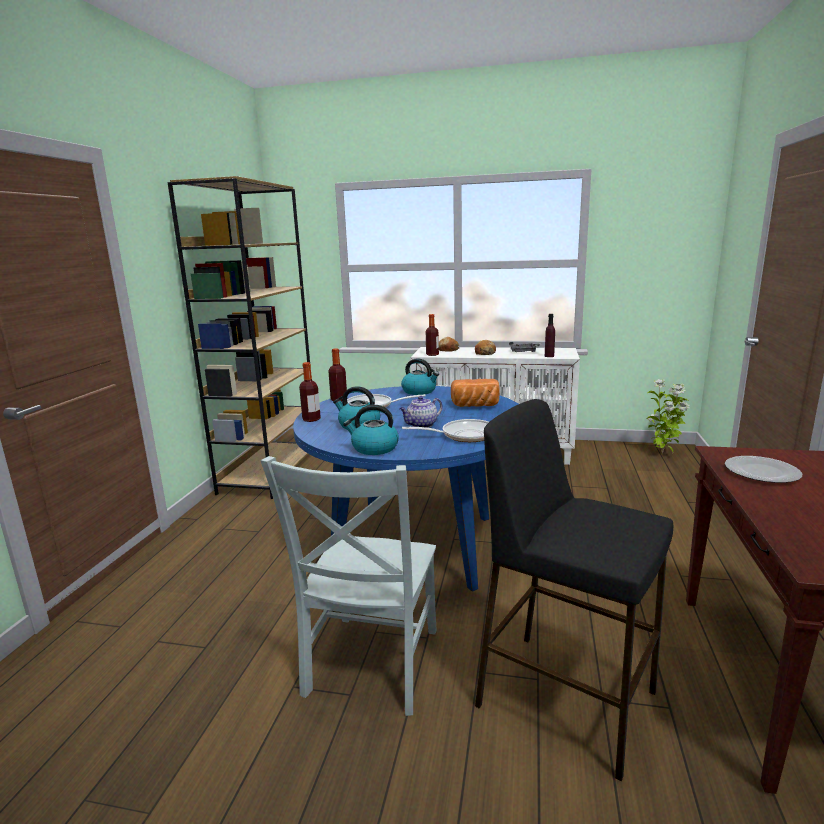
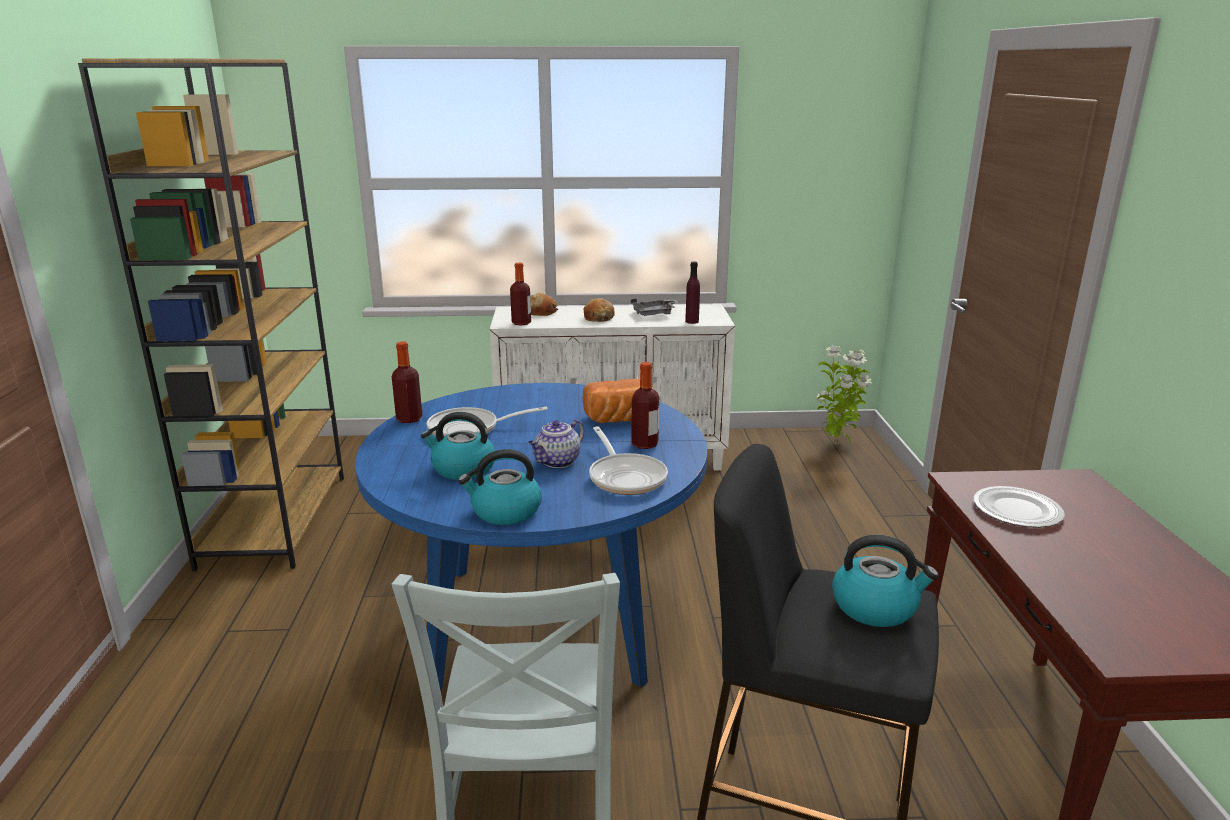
camera: 15 degrees left, 5 degrees up
bottle [299,362,321,422] -> bottle moved to [631,362,659,449]
kettle [401,358,439,395] -> kettle moved to [832,535,939,627]
frying pan [402,419,489,442] -> frying pan turned 90 degrees clockwise [589,427,668,495]

